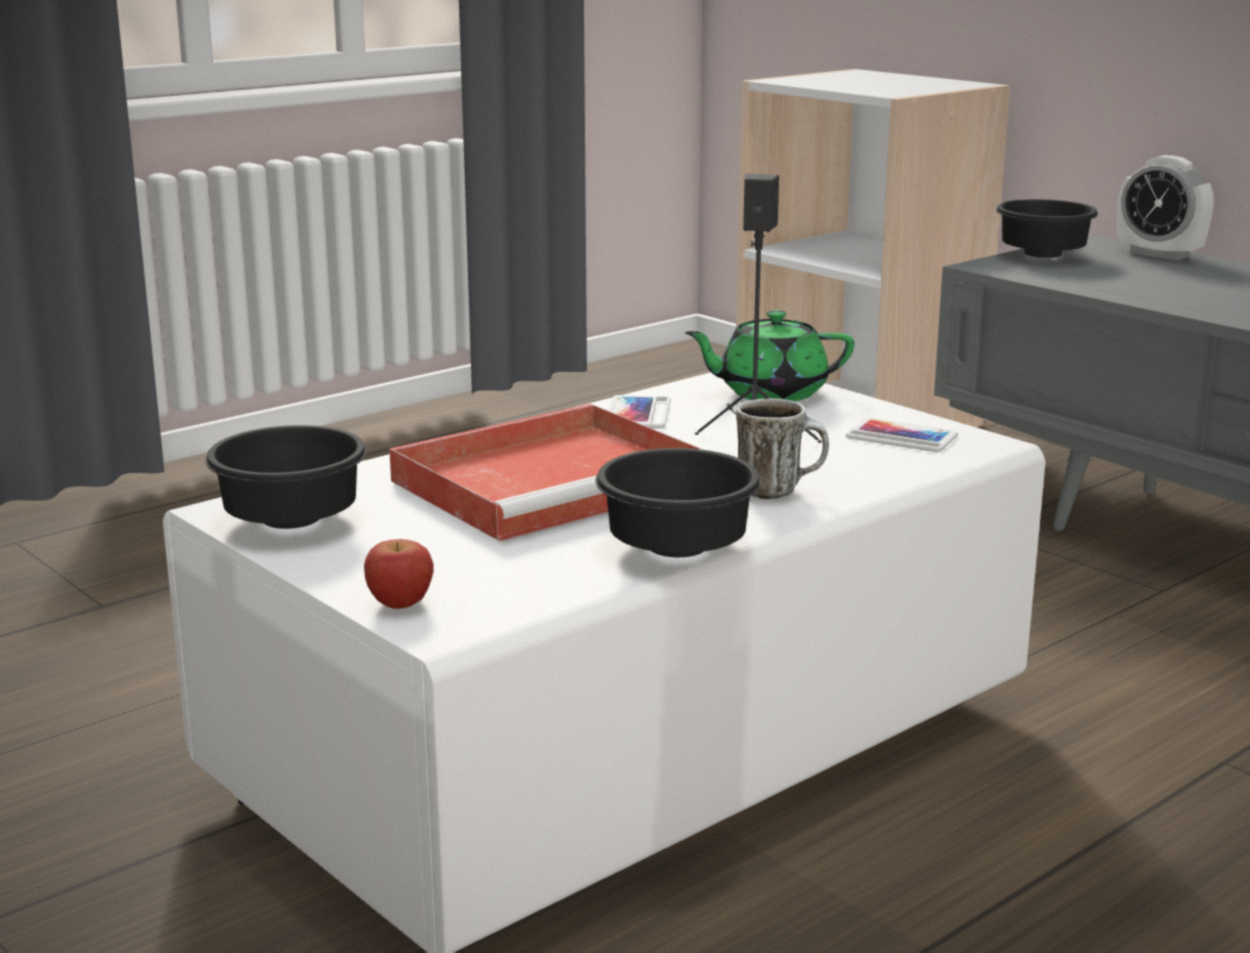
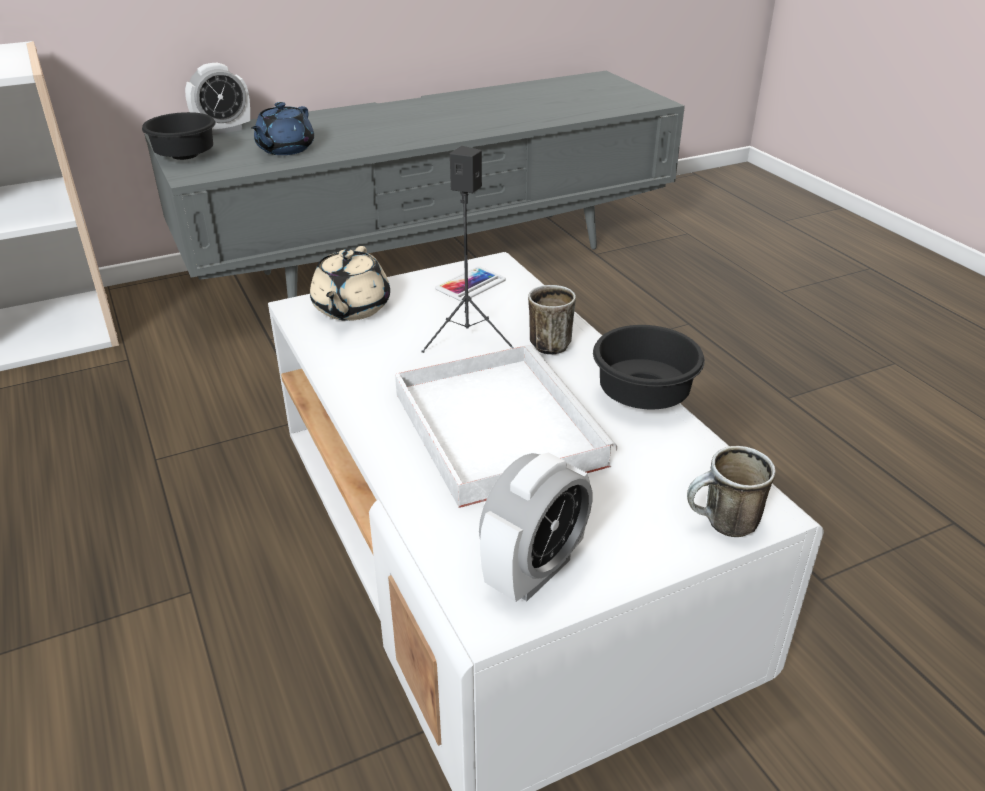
camera: 75 degrees left, 15 degrees up
black bowl [205,425,367,529] -> alarm clock [479,452,592,602]
apple [364,539,434,609] -> mug [687,446,776,537]
red tray [389,404,704,541] -> white tray [395,345,617,508]
phone [608,395,671,429] -> none
green teapot [684,310,854,401] -> beige teapot [310,246,390,321]
none -> blue teapot [251,102,314,155]

